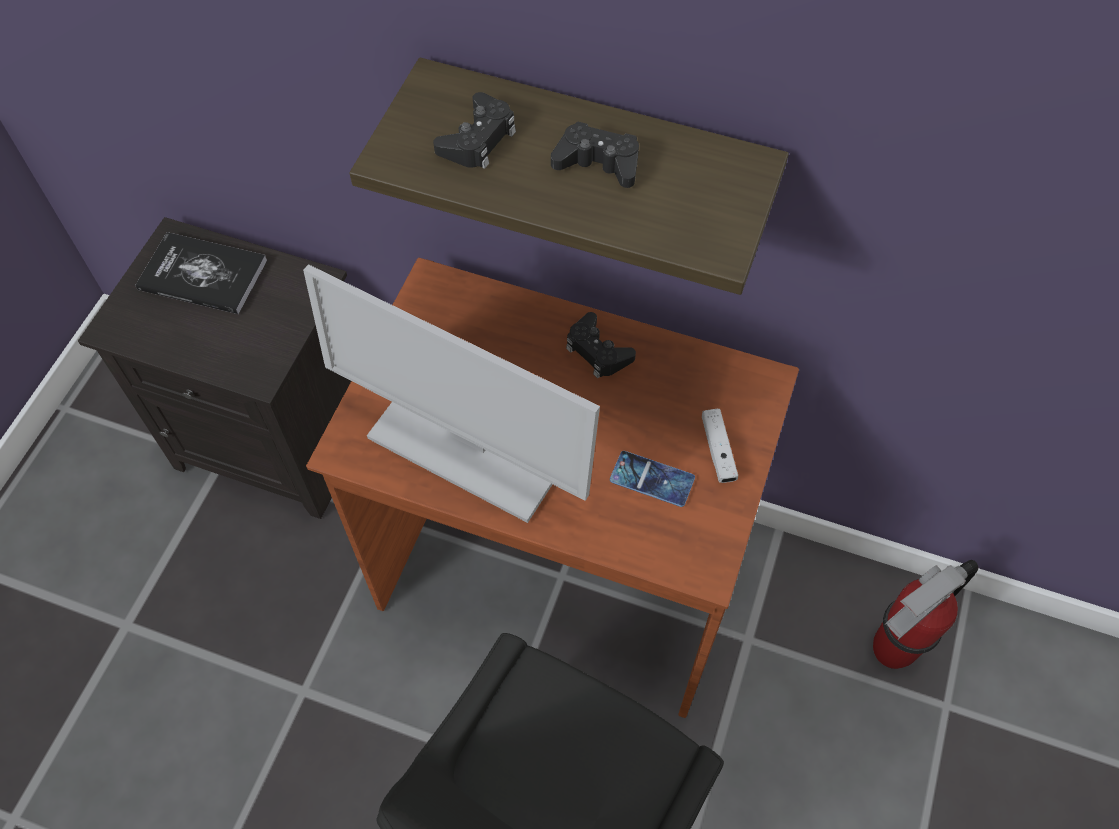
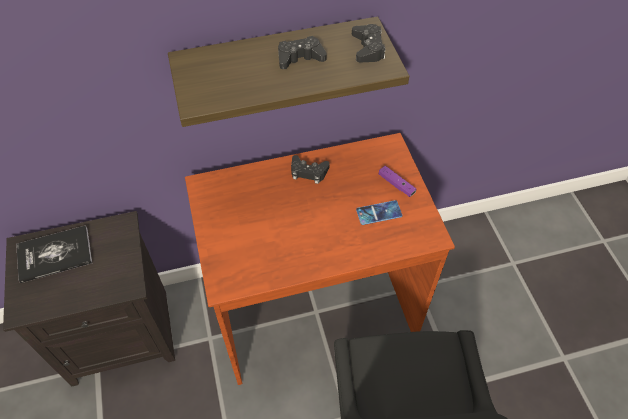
camera: 35 degrees left, 5 degrees down
monitor [303,264,600,523] -> none
black game controller [433,92,516,169] -> black game controller moved to [352,24,386,63]
white game controller [702,409,738,483] -> purple game controller [379,166,416,197]
fire extinguisher [873,560,979,669] -> none

